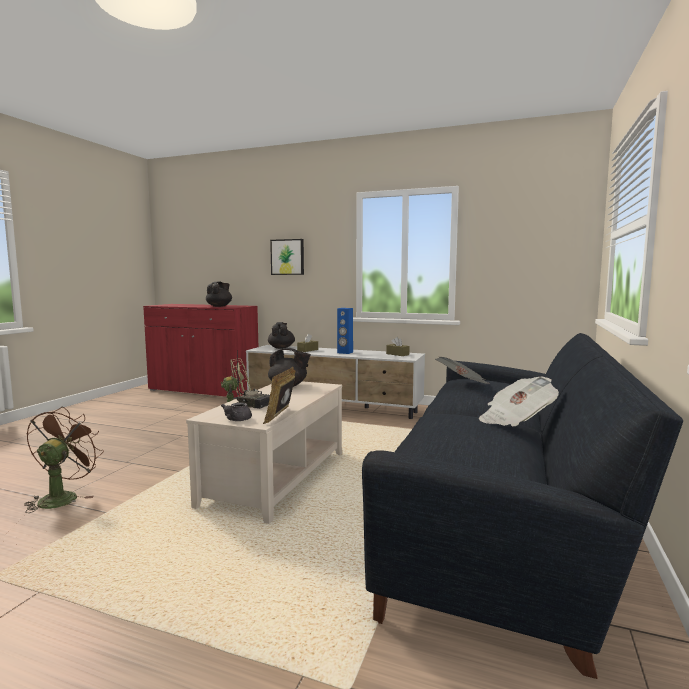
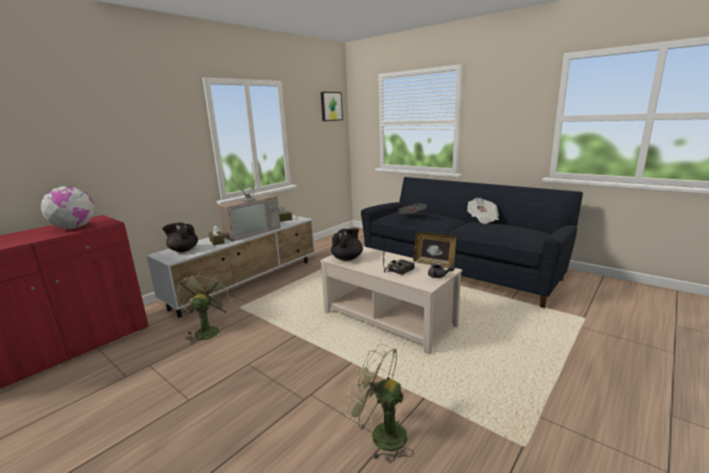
camera: 70 degrees left, 10 degrees up
brown fan [25,407,104,513] -> green fan [345,344,414,463]
black teapot [206,282,232,307] -> globe [41,186,94,229]
picture [270,239,304,275] -> picture moved to [321,92,343,121]
blue speaker [337,308,353,354] -> television [218,171,281,241]

